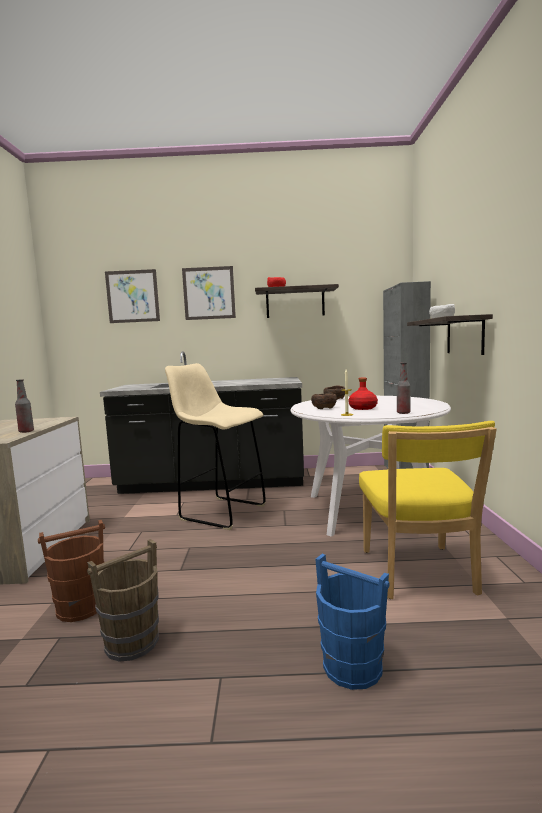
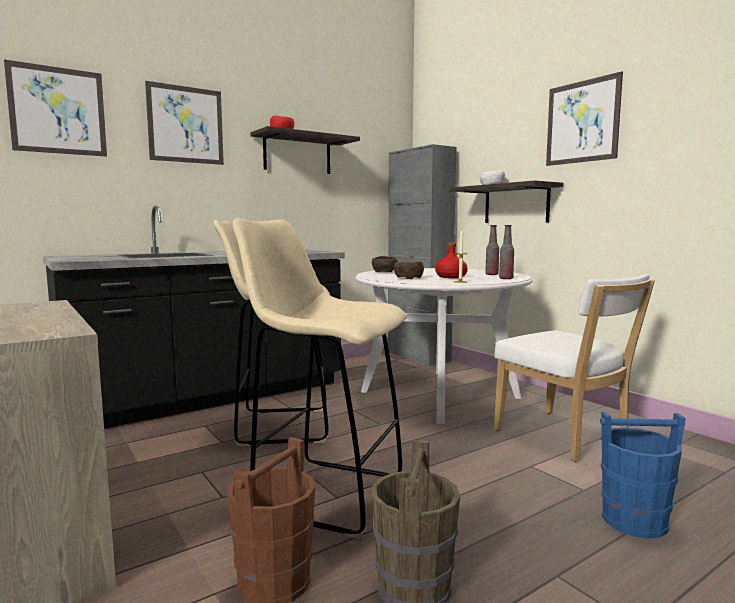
camera: 35 degrees left, 0 degrees up
bottle [15,379,34,433] -> bottle moved to [485,225,499,275]
yellow chair [359,421,497,599] -> white chair [494,274,655,462]
none -> beige stool [233,218,407,539]
none -> picture [546,71,623,166]

